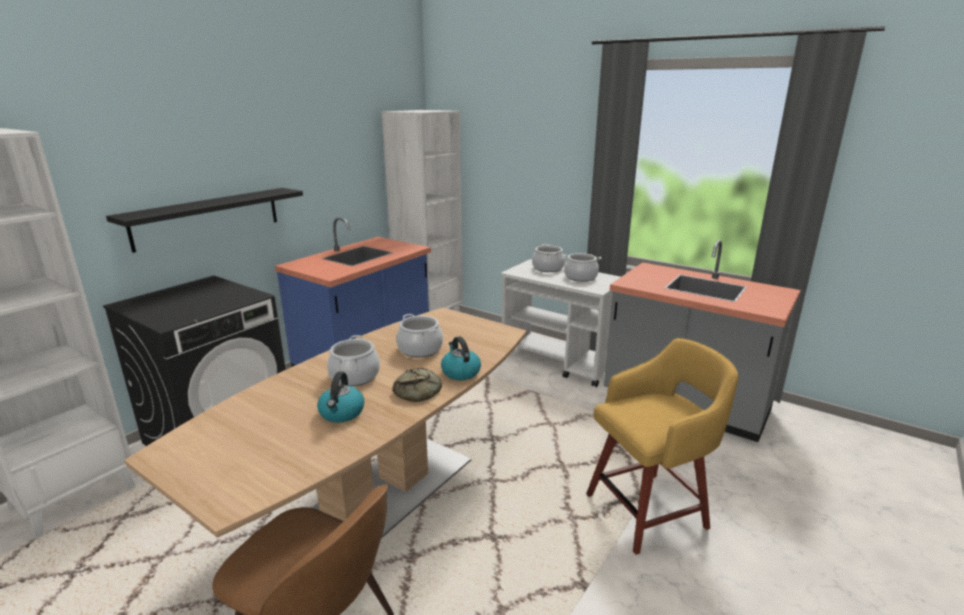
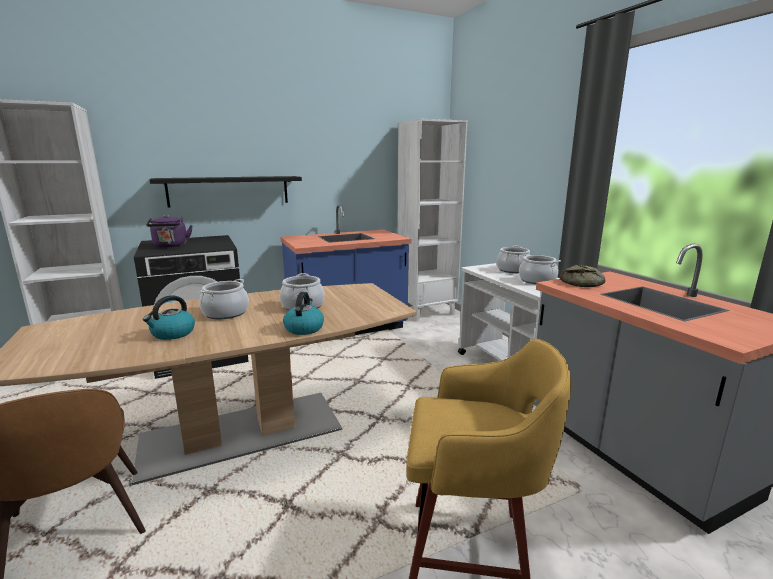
camera: 30 degrees right, 5 degrees down
bread [392,368,442,402] -> bread moved to [560,264,606,287]
none -> purple kettle [146,215,193,248]

